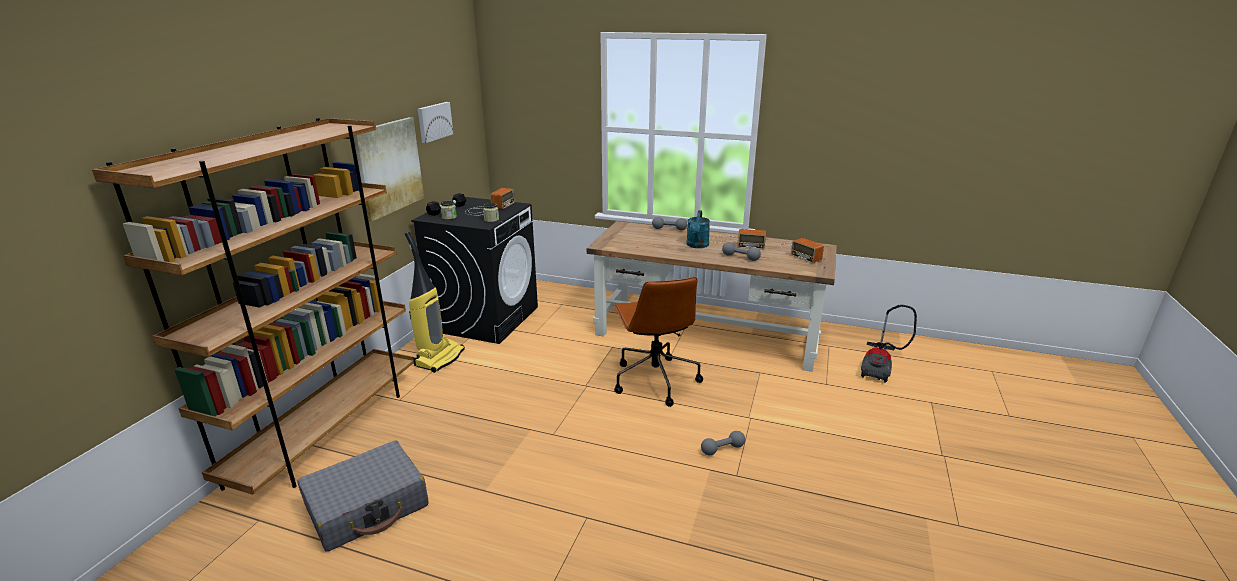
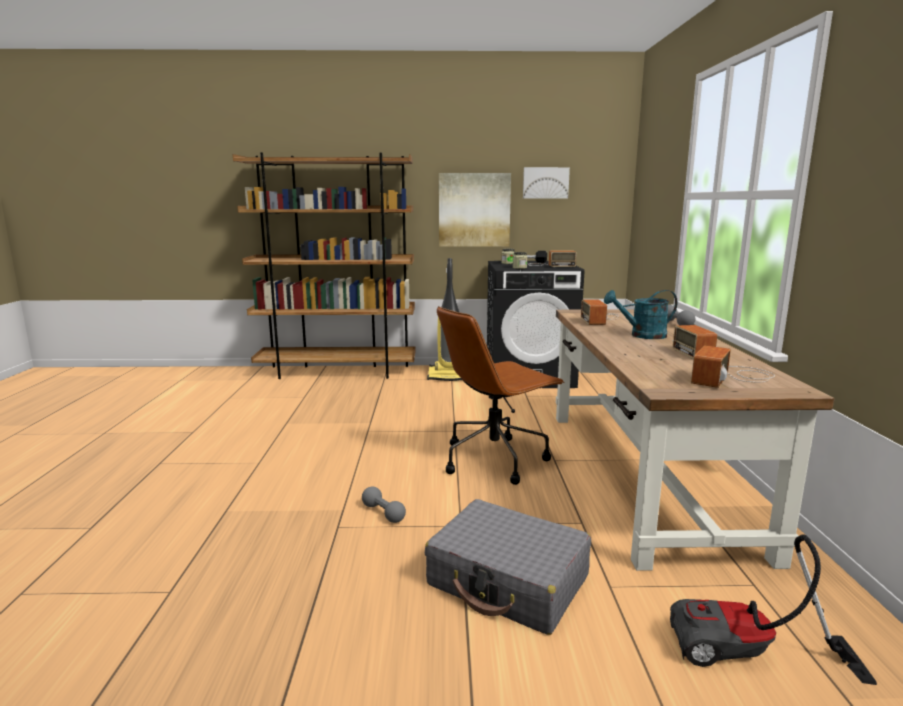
camera: 70 degrees right, 10 degrees down
grey suitcase [297,441,429,552] -> grey suitcase moved to [425,499,591,635]
grey dumbbell [722,242,761,261] -> none
none -> radio [581,300,619,325]

